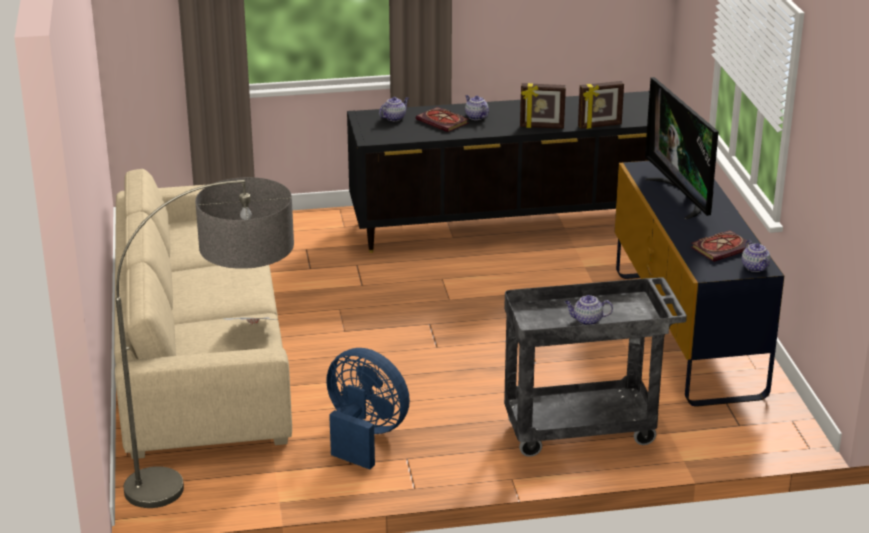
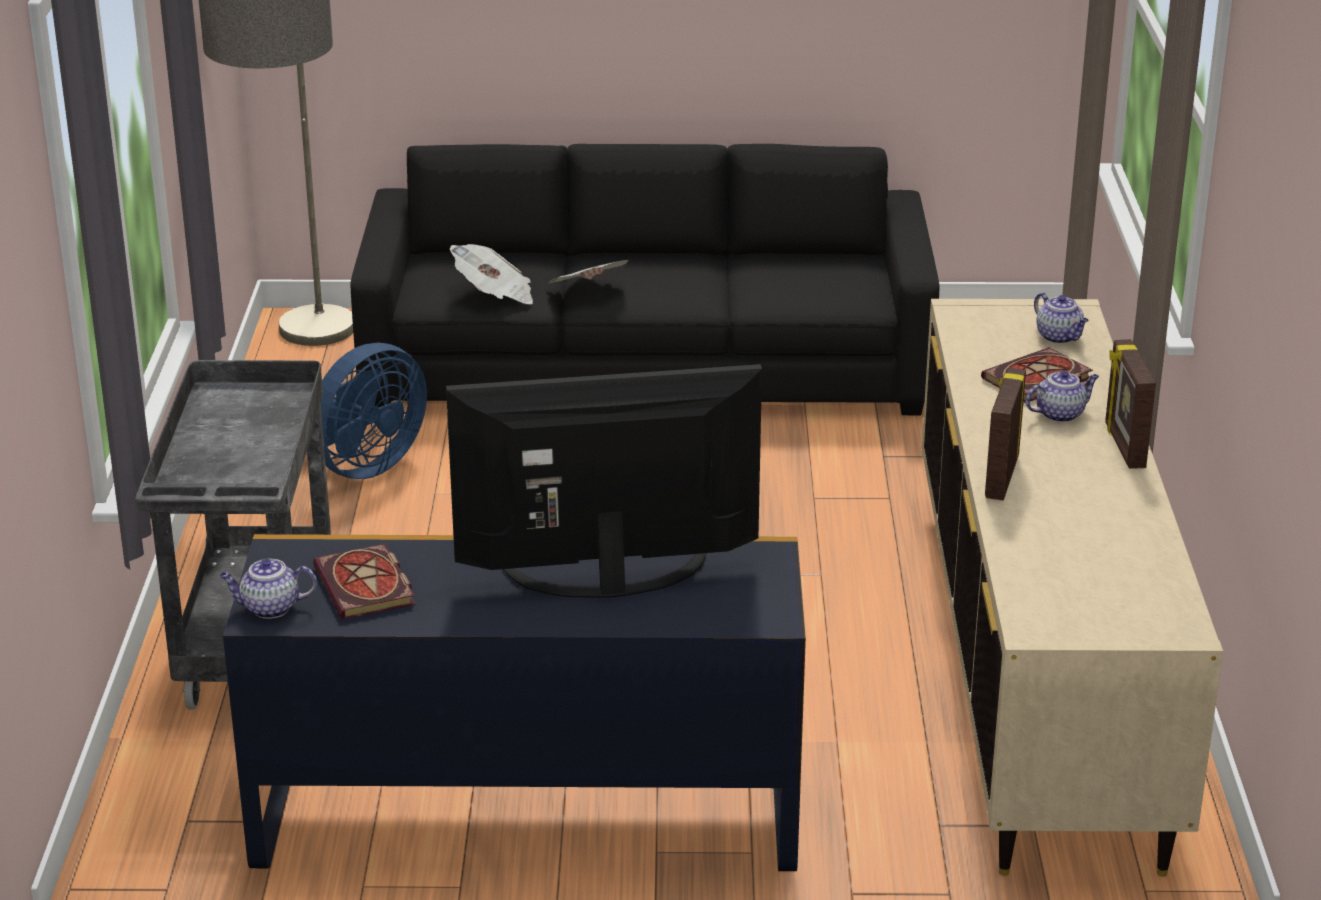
camera: 100 degrees right, 0 degrees up
beige sofa [114,169,292,459] -> black sofa [350,144,940,415]
black cabinet [347,91,650,253] -> beige cabinet [922,299,1223,877]
teapot [565,295,613,325] -> none
picture frame [578,81,624,129] -> picture frame moved to [1105,339,1156,469]
none -> newspaper [549,260,628,283]

